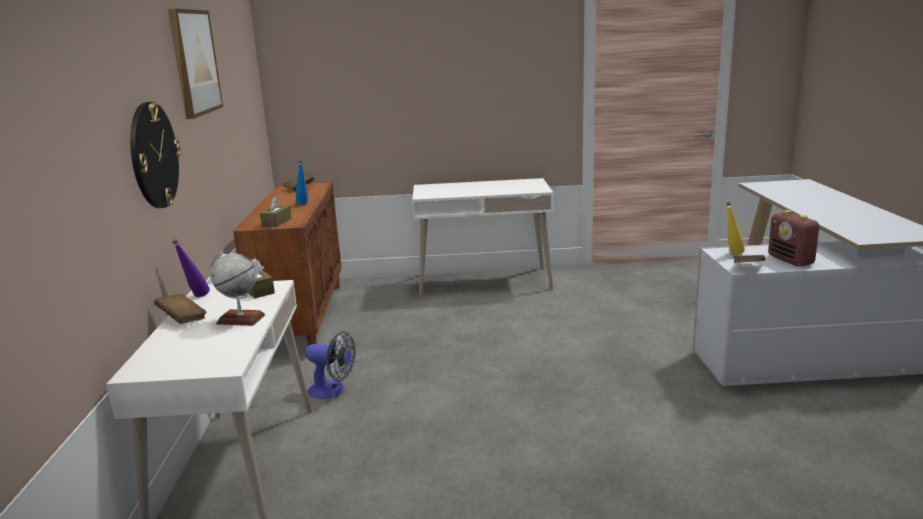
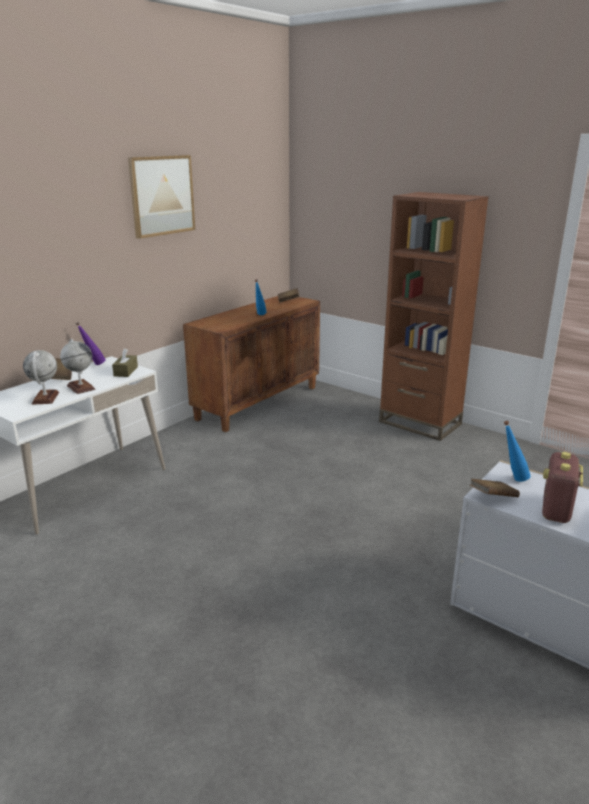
camera: 40 degrees right, 5 degrees up
wall clock [130,102,181,208] -> none
brown tissue box [260,196,291,227] -> none
fan [305,331,355,399] -> none
white desk [412,178,553,297] -> brown bookcase [379,192,489,441]
yellow bottle [726,202,745,255] -> blue bottle [504,421,531,482]
none -> globe [23,350,59,405]

